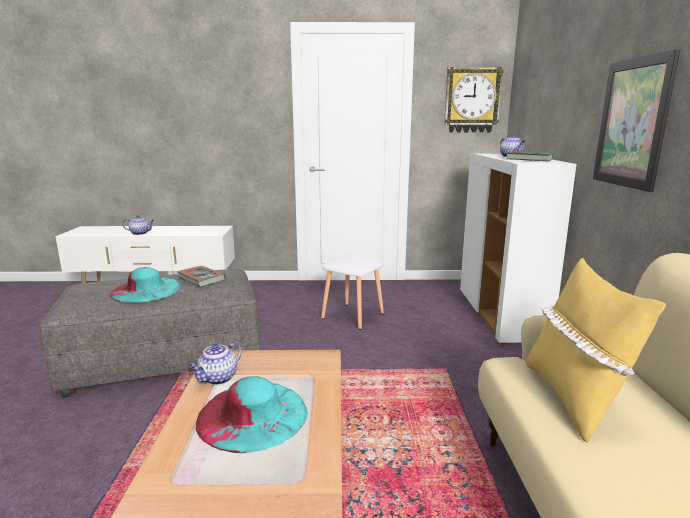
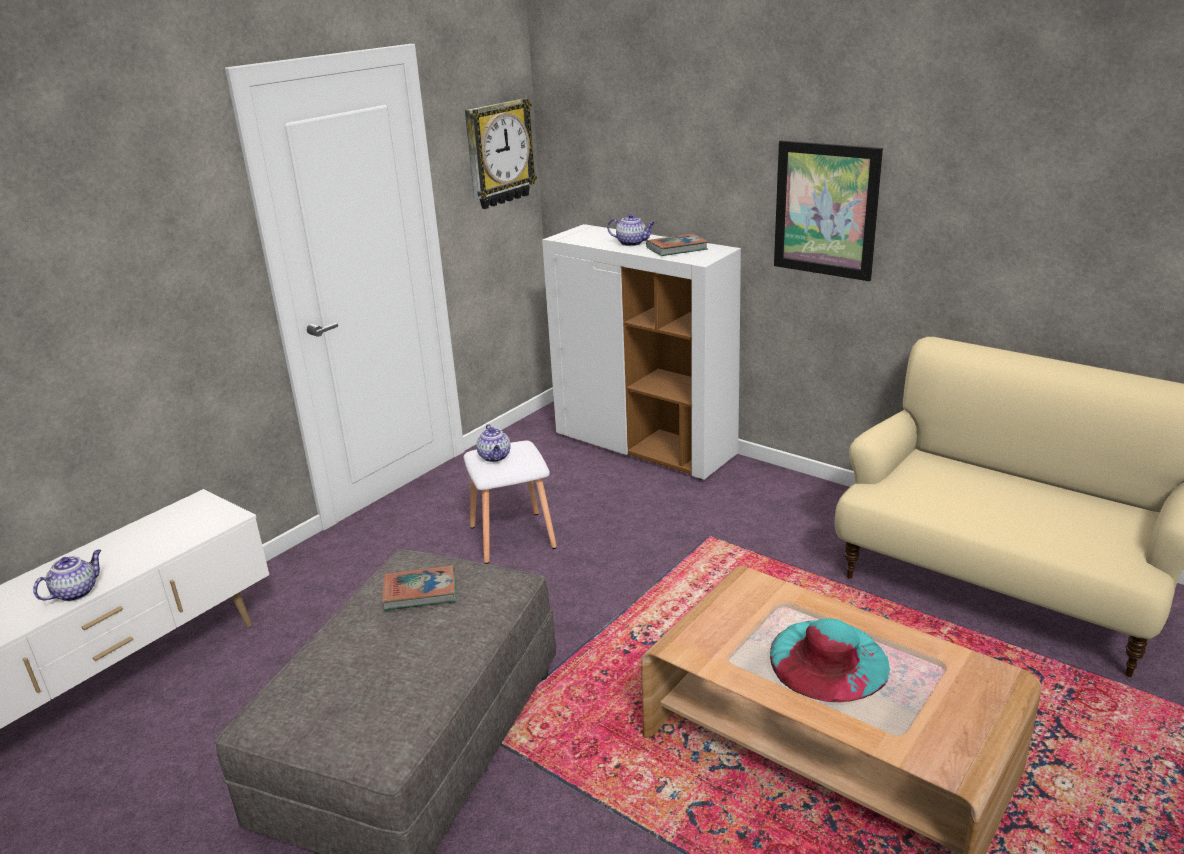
camera: 50 degrees left, 10 degrees up
turquoise hat [110,267,181,303] -> none
teapot [189,341,242,385] -> teapot moved to [476,424,511,462]
yellow pillow [526,258,666,443] -> none

